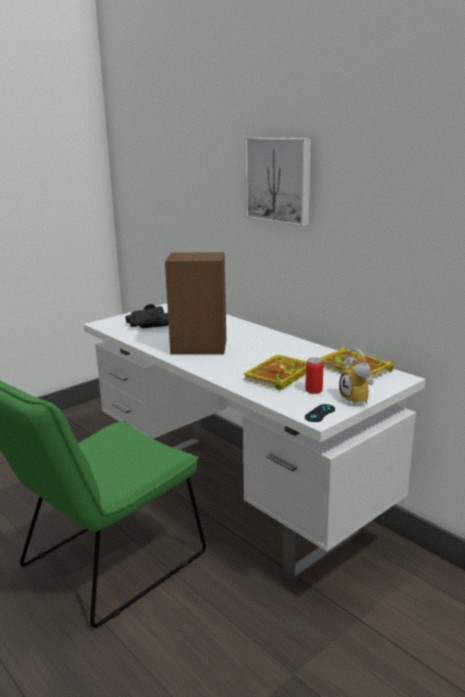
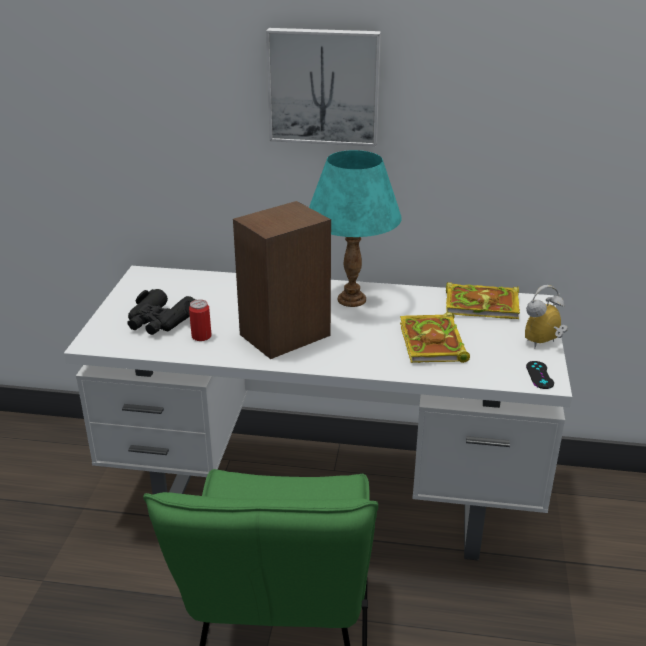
camera: 40 degrees left, 10 degrees up
can [305,357,324,394] -> can moved to [189,299,211,341]
alarm clock [339,349,374,405] -> alarm clock turned 120 degrees clockwise [525,285,568,349]
none -> turquoise table lamp [309,150,402,307]

